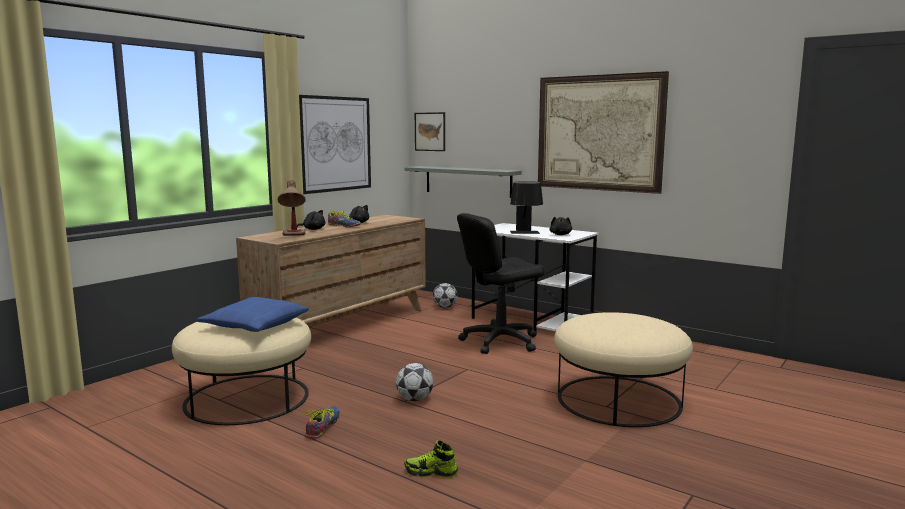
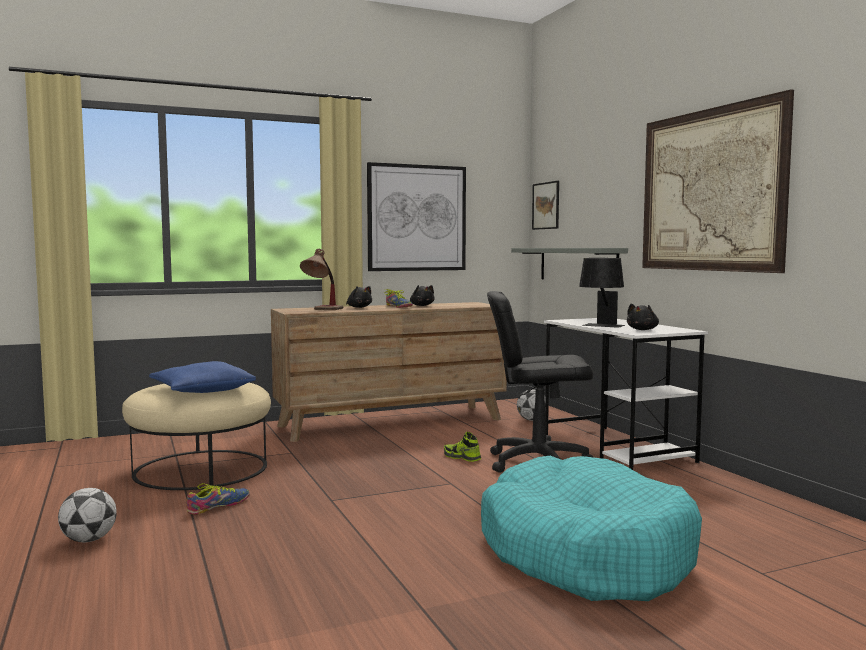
camera: 30 degrees right, 5 degrees down
football [396,363,434,401] -> football moved to [58,488,117,542]
shoe [404,440,458,478] -> shoe moved to [444,432,481,462]
beige ottoman [554,312,693,427] -> turquoise dog bed [481,456,702,601]

